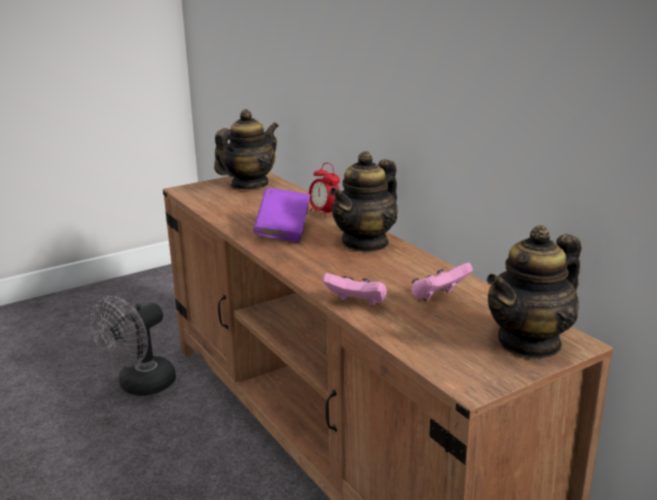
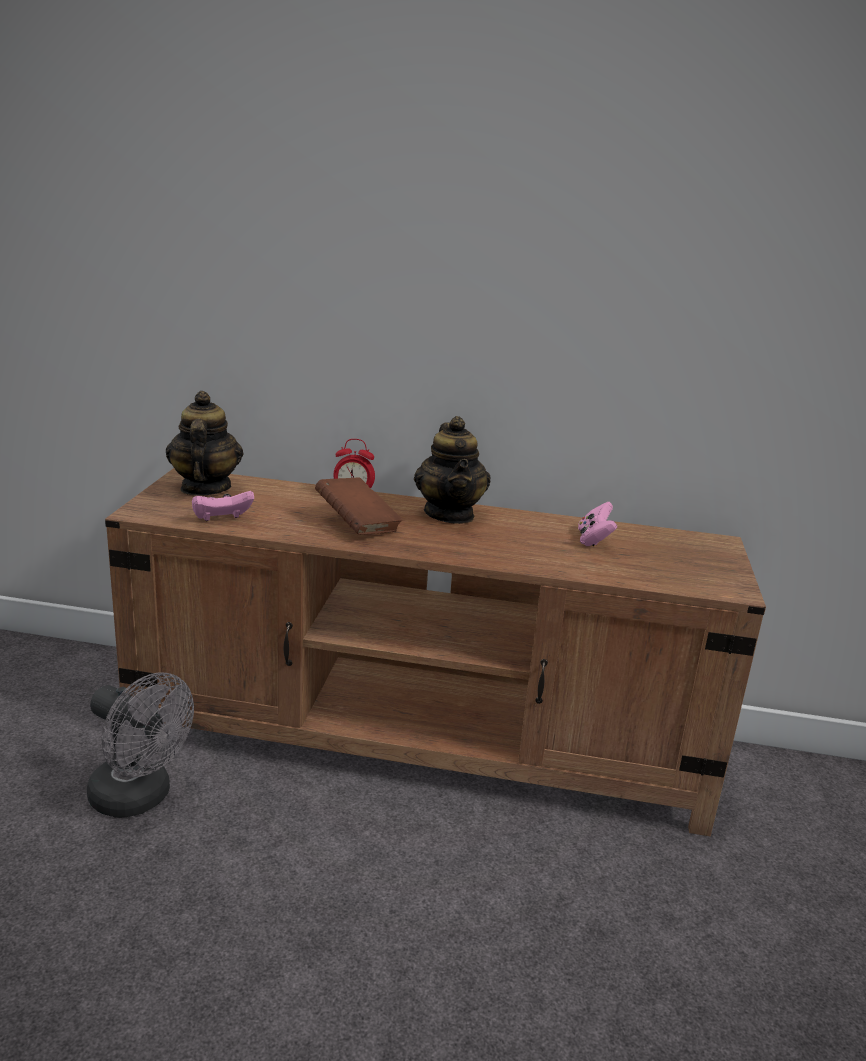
camera: 50 degrees left, 0 degrees up
grey fan [90,296,176,396] -> grey fan turned 45 degrees counterclockwise [87,672,194,818]
purple book [253,188,310,242] -> brown book [315,478,402,535]
pink game controller [323,273,387,306] -> pink game controller moved to [192,491,254,521]
teapot [486,225,581,360] -> none

